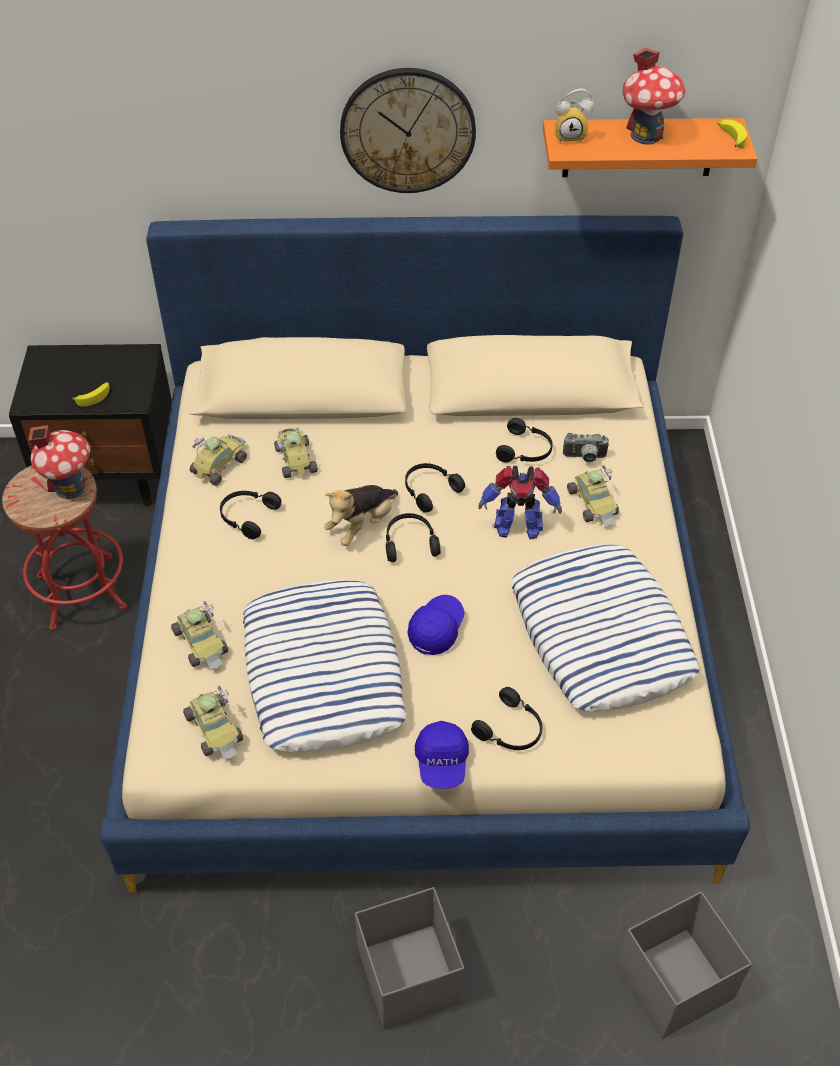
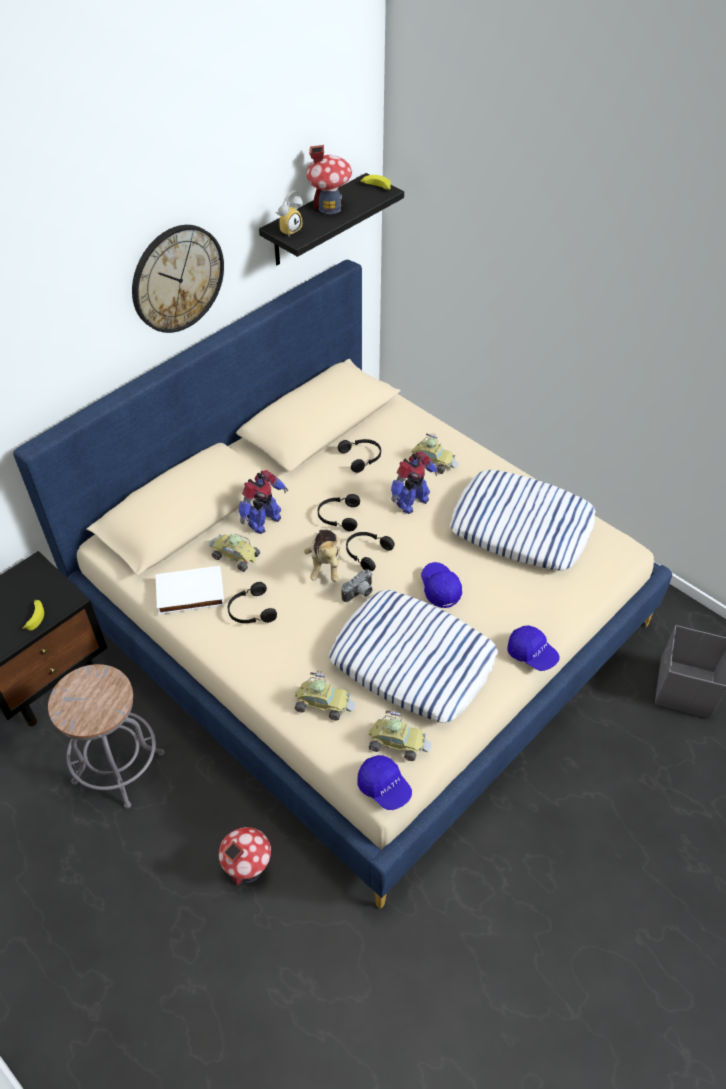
camera: 45 degrees left, 0 degrees up
red stool [2,465,127,631] -> grey stool [48,664,165,809]
toy house [28,425,90,499] -> toy house moved to [218,827,271,886]
toy car [190,434,247,486] -> white book [155,566,224,614]
grey storage box [355,887,464,1030] -> none
black headphones [471,687,542,750] -> none
orange shelf [543,118,757,177] -> black shelf [259,173,404,265]
camera [563,433,609,463] -> camera moved to [341,569,373,602]
none -> toy robot [239,470,288,534]
none -> blue cap [358,755,412,810]

